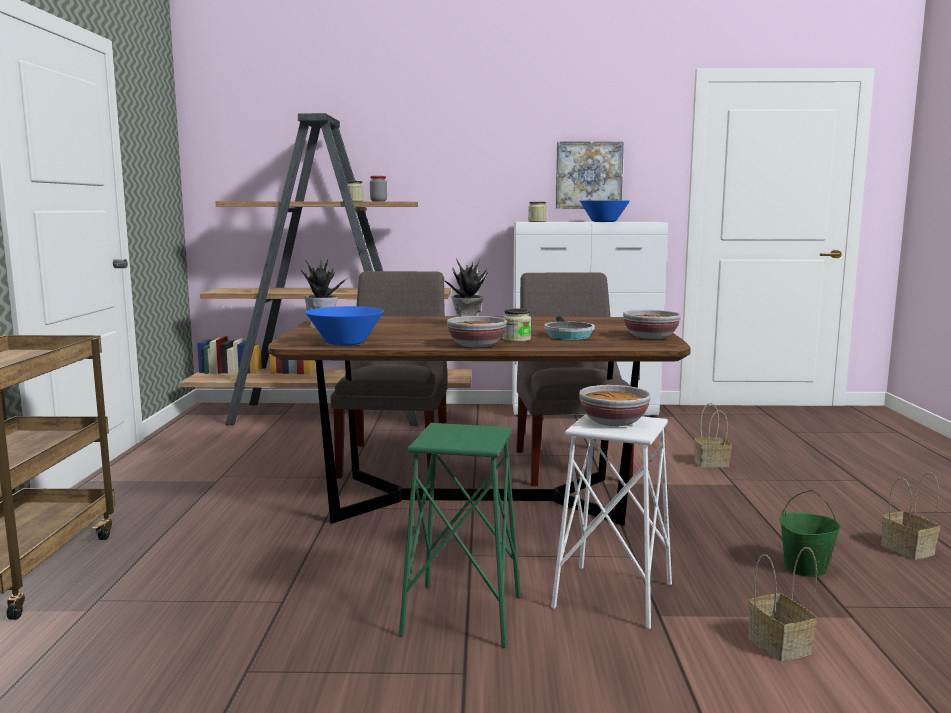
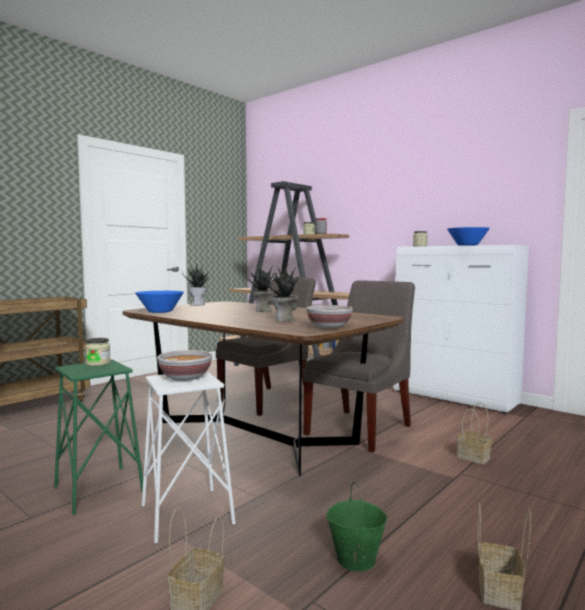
camera: 40 degrees right, 5 degrees down
bowl [447,316,507,347] -> none
jar [503,309,531,342] -> jar moved to [85,338,111,366]
frying pan [544,316,595,340] -> potted plant [262,266,301,322]
picture [556,142,624,209] -> none

